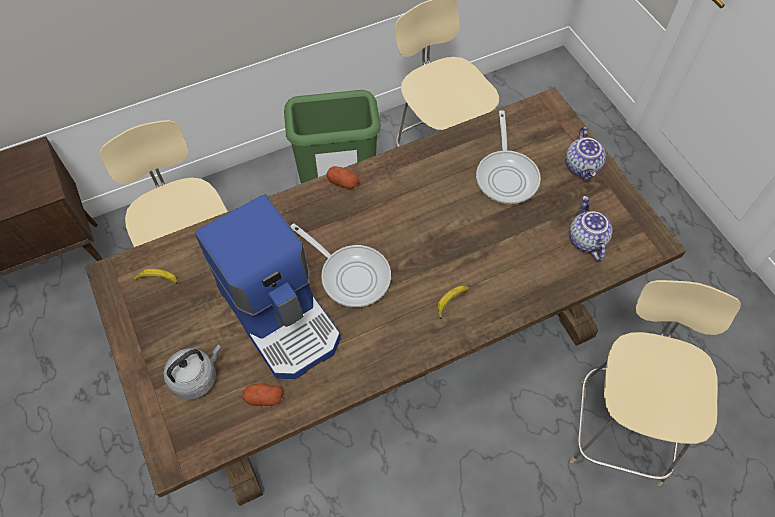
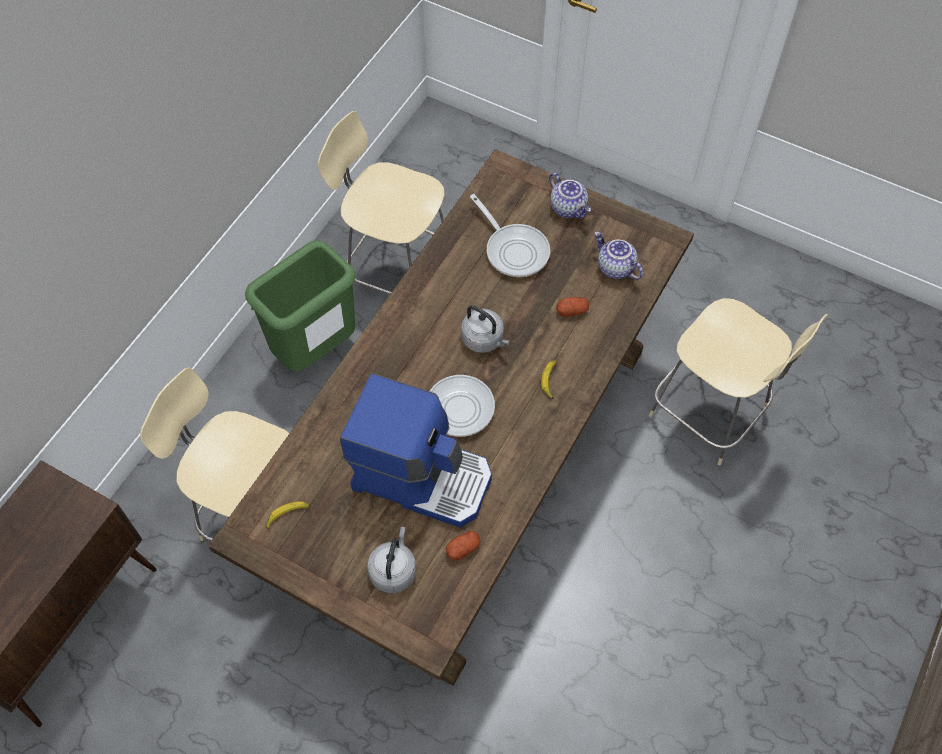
camera: 35 degrees left, 0 degrees up
potato [326,166,359,189] -> potato moved to [556,297,589,317]
beige chair [570,280,741,486] -> beige chair turned 150 degrees clockwise [649,298,828,465]
none -> grey kettle [461,305,510,353]

